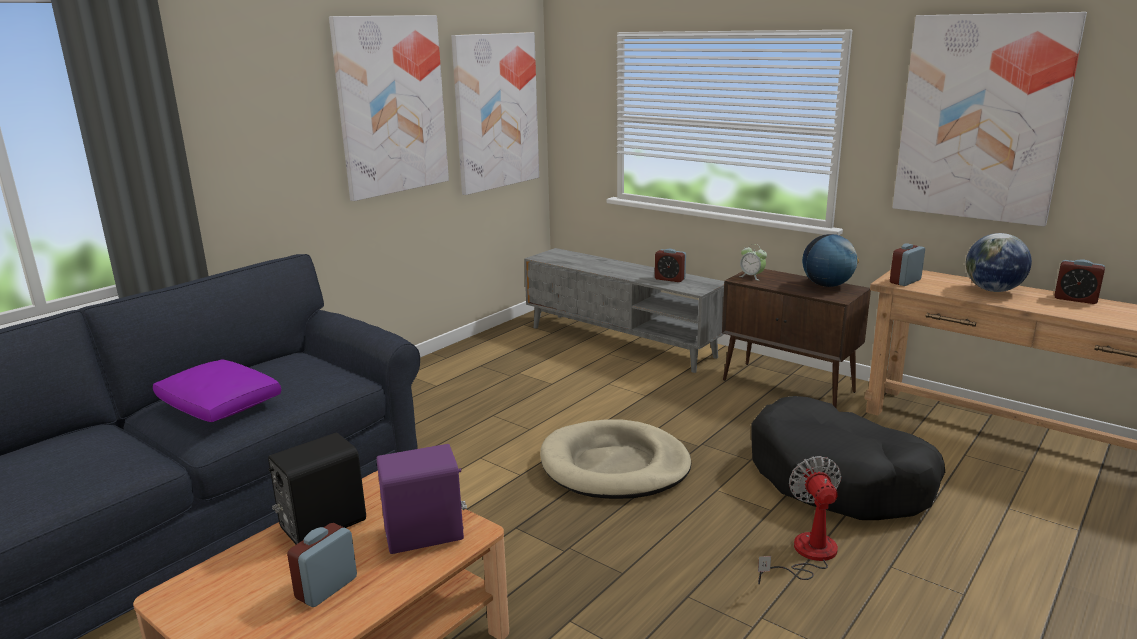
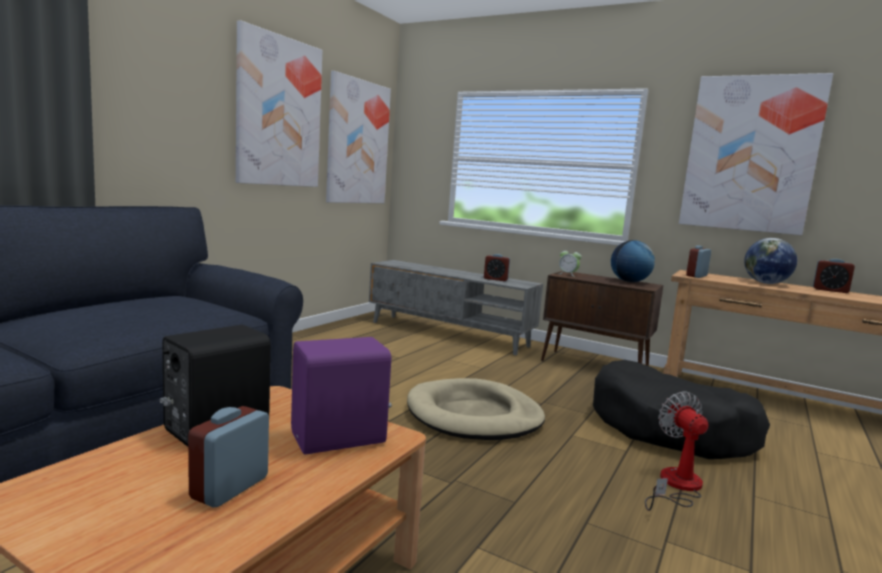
camera: 10 degrees left, 10 degrees down
purple pillow [153,359,281,422] -> none

